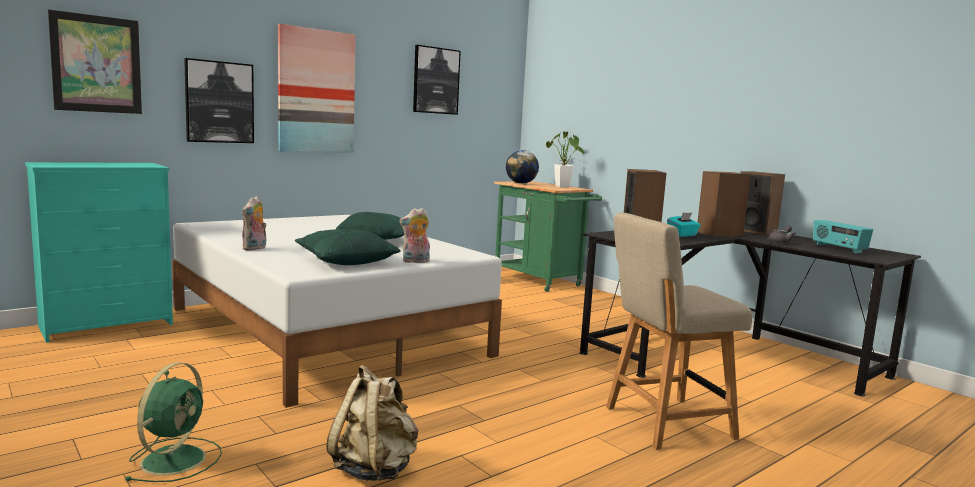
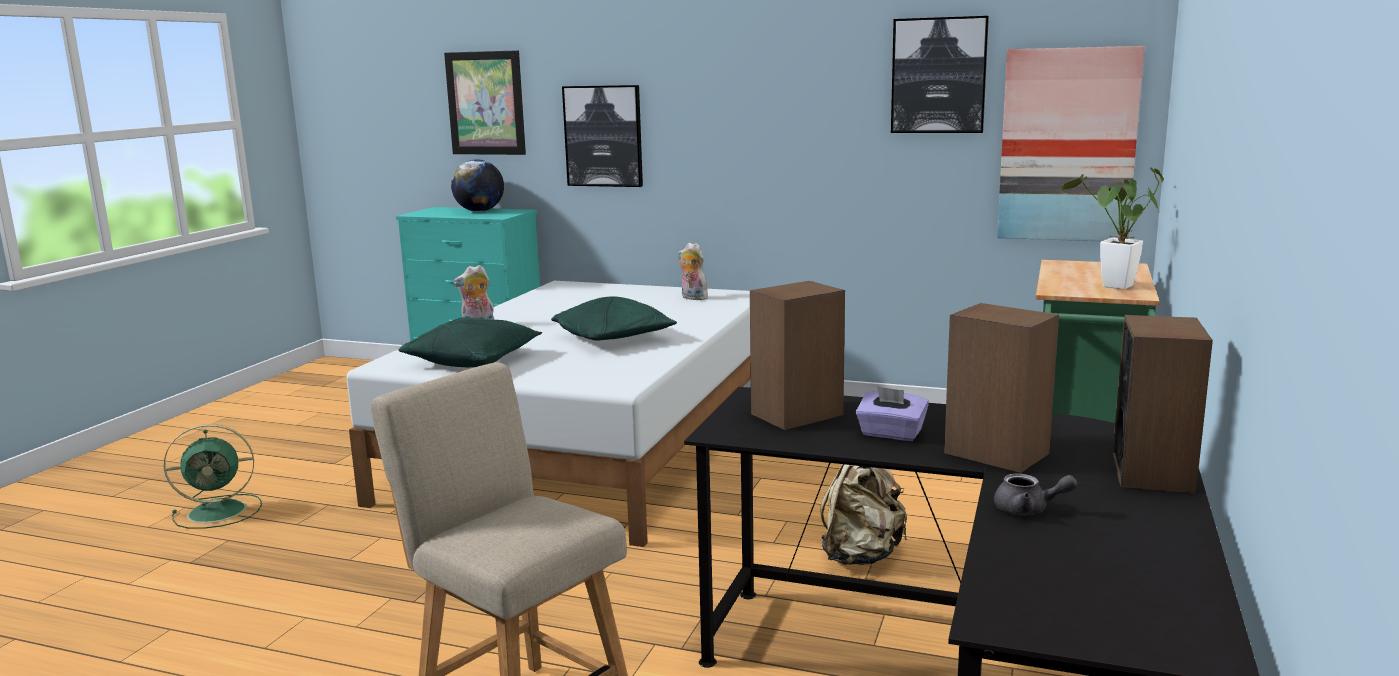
camera: 60 degrees right, 5 degrees up
picture [278,24,355,153] -> picture moved to [997,46,1145,241]
beige backpack [326,365,418,481] -> beige backpack moved to [820,464,907,565]
plush toy [399,208,430,263] -> plush toy moved to [678,243,708,300]
globe [506,150,539,184] -> globe moved to [451,159,504,212]
turquoise tissue box [667,213,701,237] -> purple tissue box [856,386,929,441]
radio [813,220,873,253] -> none

